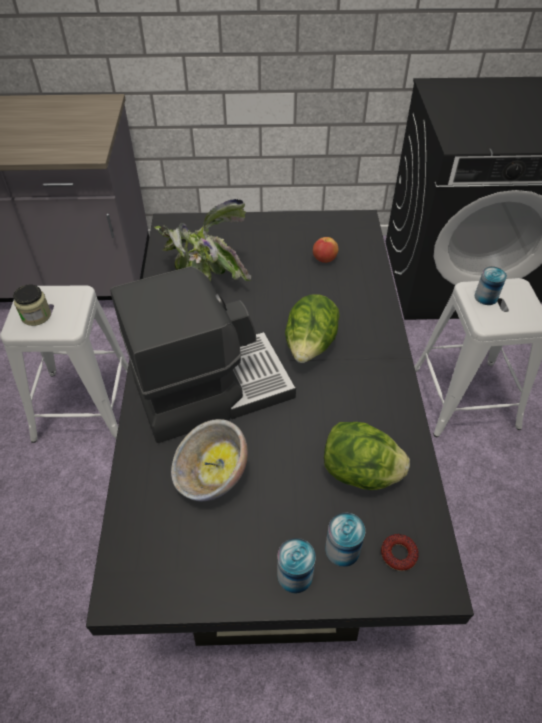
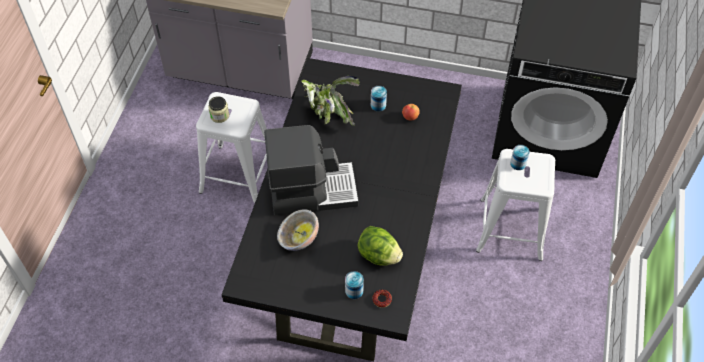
camera: 15 degrees right, 5 degrees up
can [277,538,316,593] -> can moved to [371,86,387,112]
lettuce [285,294,340,363] -> none

